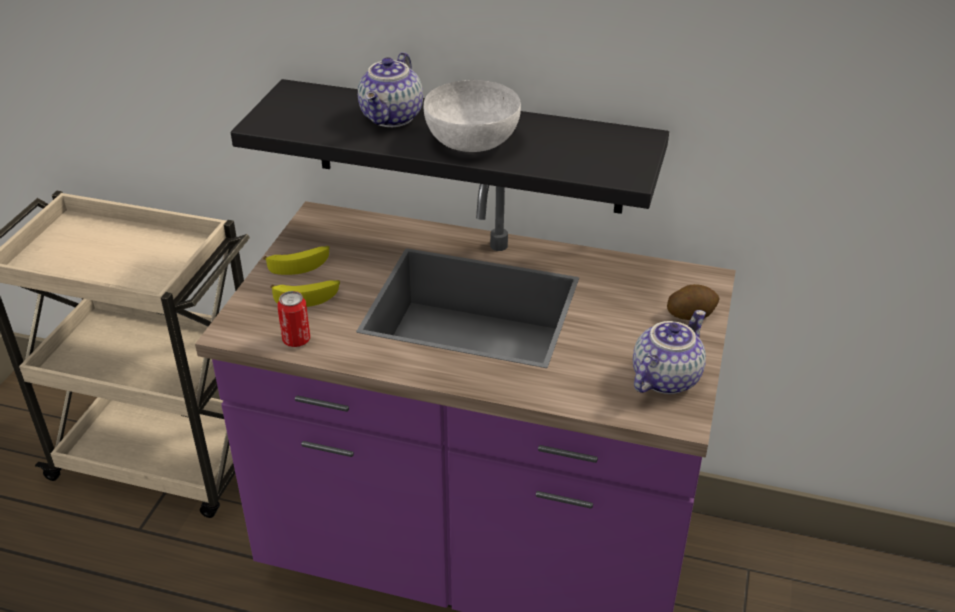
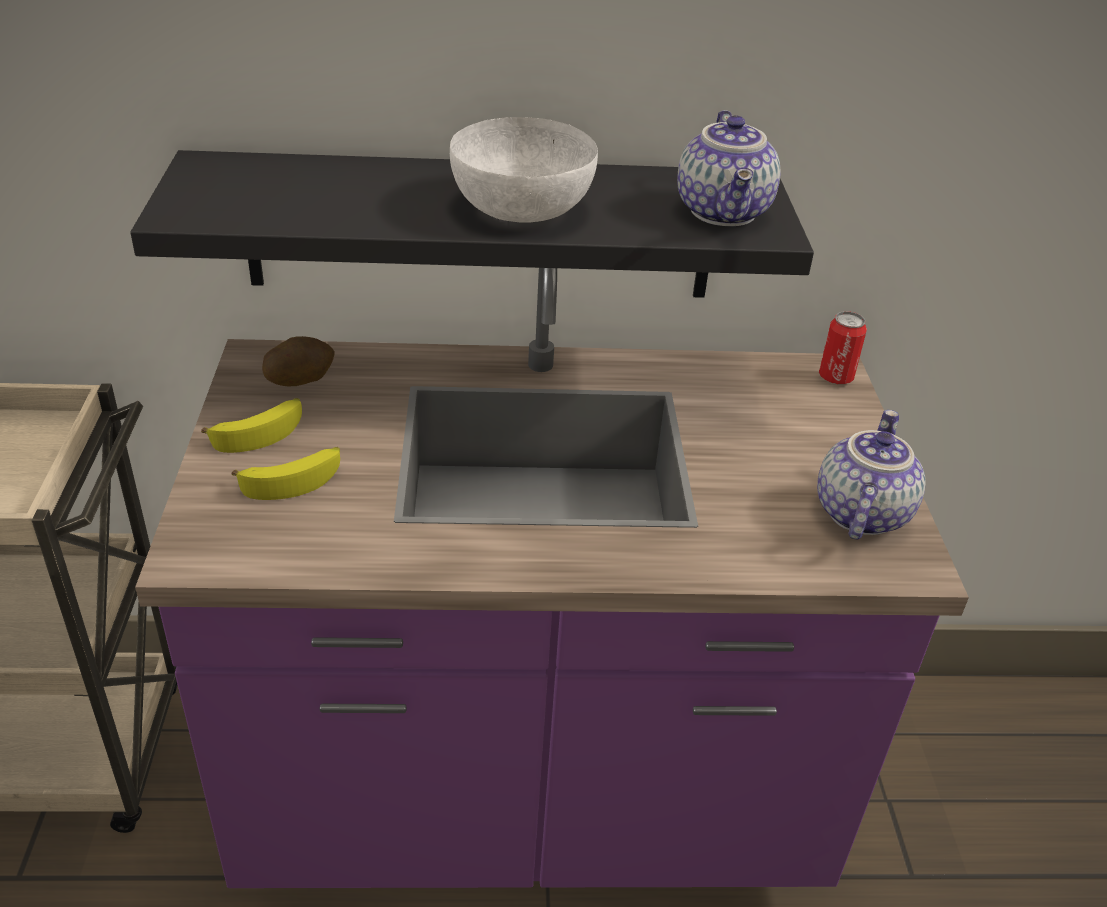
camera: 20 degrees left, 0 degrees up
can [277,291,310,347] -> can moved to [819,311,867,384]
teapot [358,52,423,127] -> teapot moved to [677,110,781,226]
potato [667,284,720,320] -> potato moved to [262,336,335,386]

